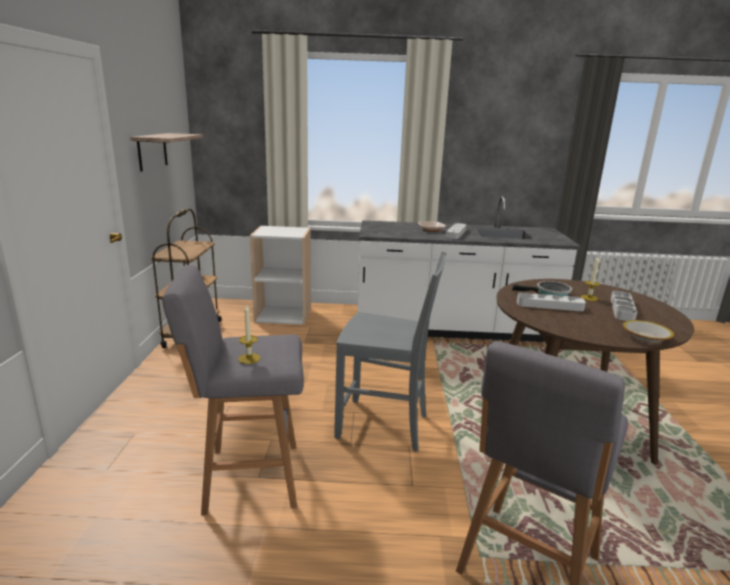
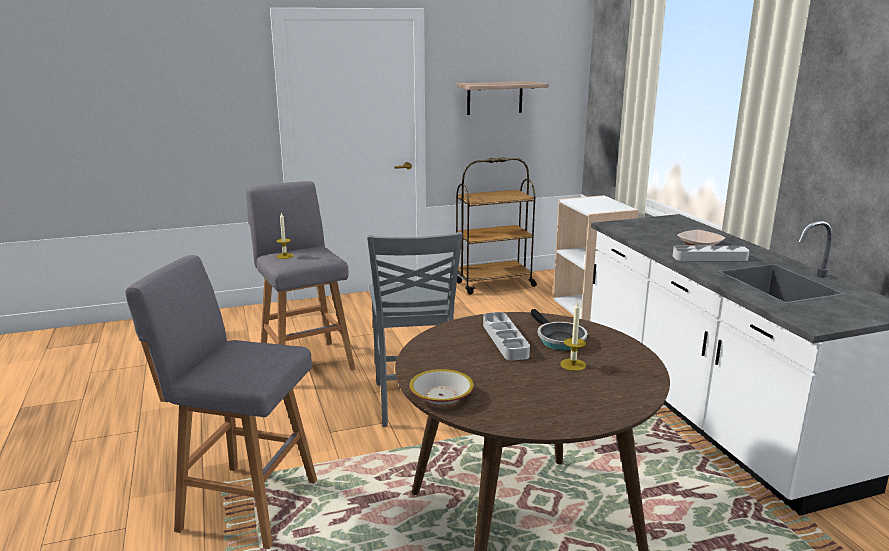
camera: 70 degrees right, 0 degrees up
grey tray [611,291,637,321] -> none

